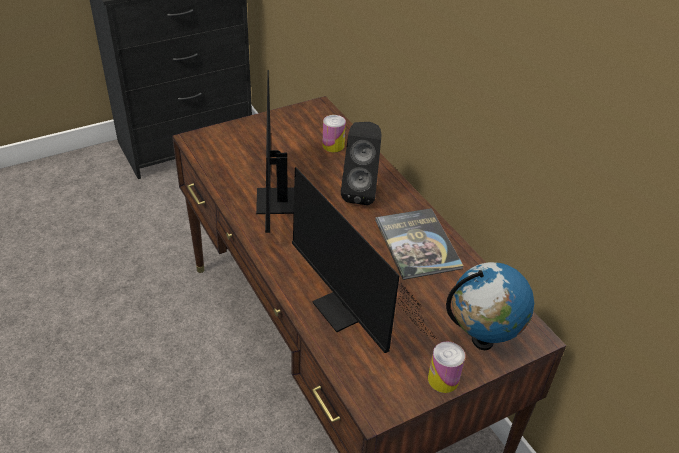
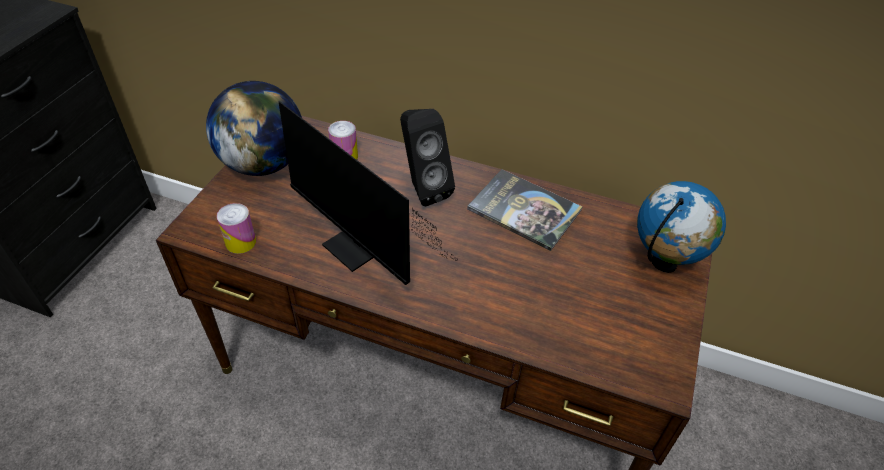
camera: 40 degrees left, 5 degrees up
monitor [292,167,436,353] -> none
can [428,341,465,393] -> can moved to [217,203,256,254]
none -> globe [206,81,302,176]

